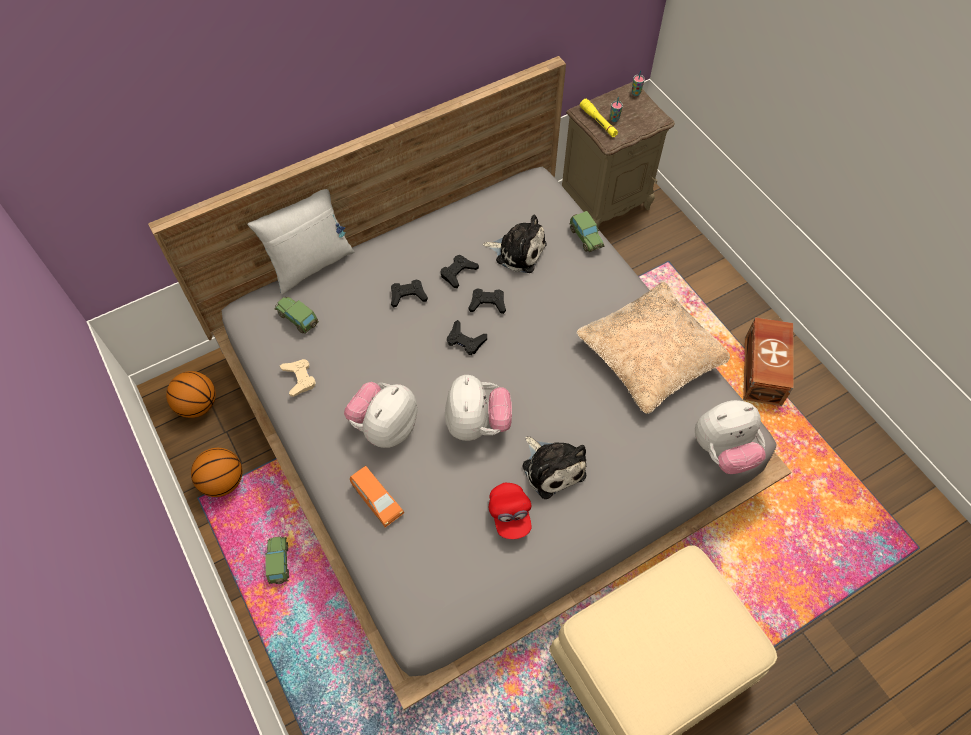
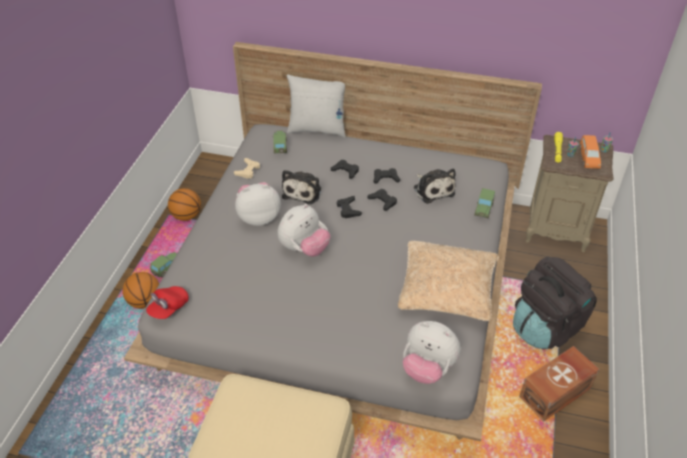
camera: 45 degrees right, 15 degrees down
basketball [166,371,216,418] -> basketball moved to [123,272,159,309]
orange toy car [350,466,404,527] -> orange toy car moved to [580,135,601,169]
red cap [489,483,532,539] -> red cap moved to [146,286,189,319]
plush toy [522,437,586,499] -> plush toy moved to [282,170,321,204]
none -> black backpack [513,257,597,349]

